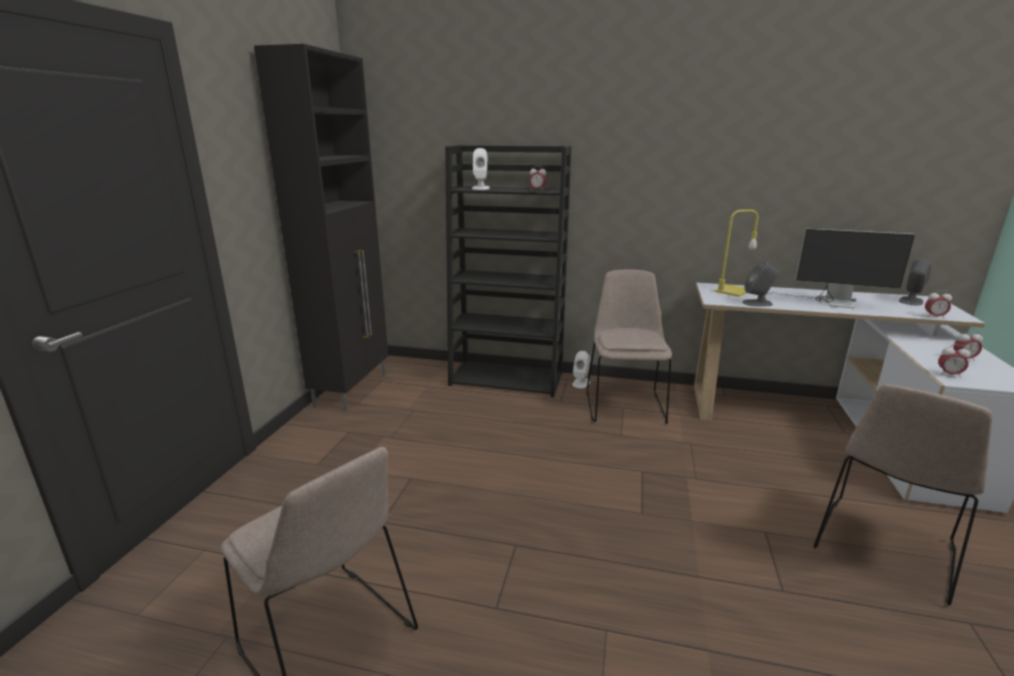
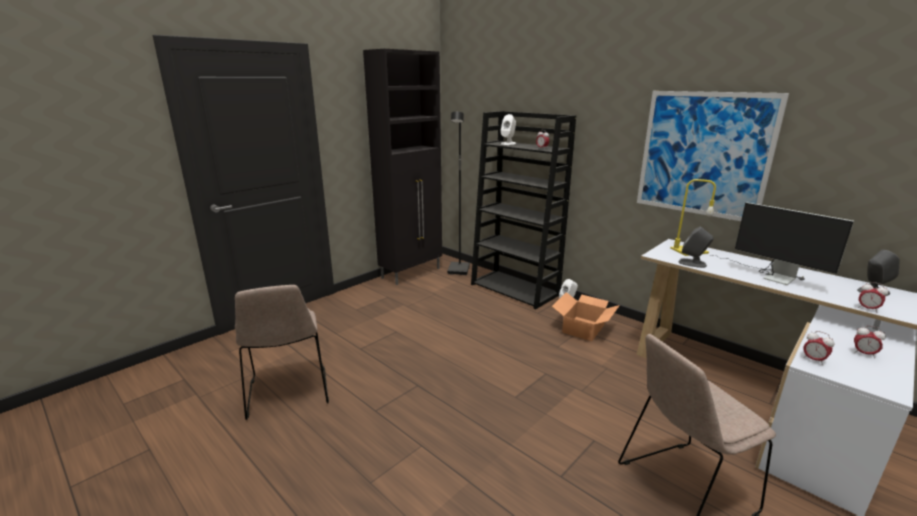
camera: 30 degrees right, 0 degrees up
beige chair [586,269,672,424] -> cardboard box [552,292,620,341]
none -> black floor lamp [447,112,470,275]
none -> picture [637,91,789,221]

